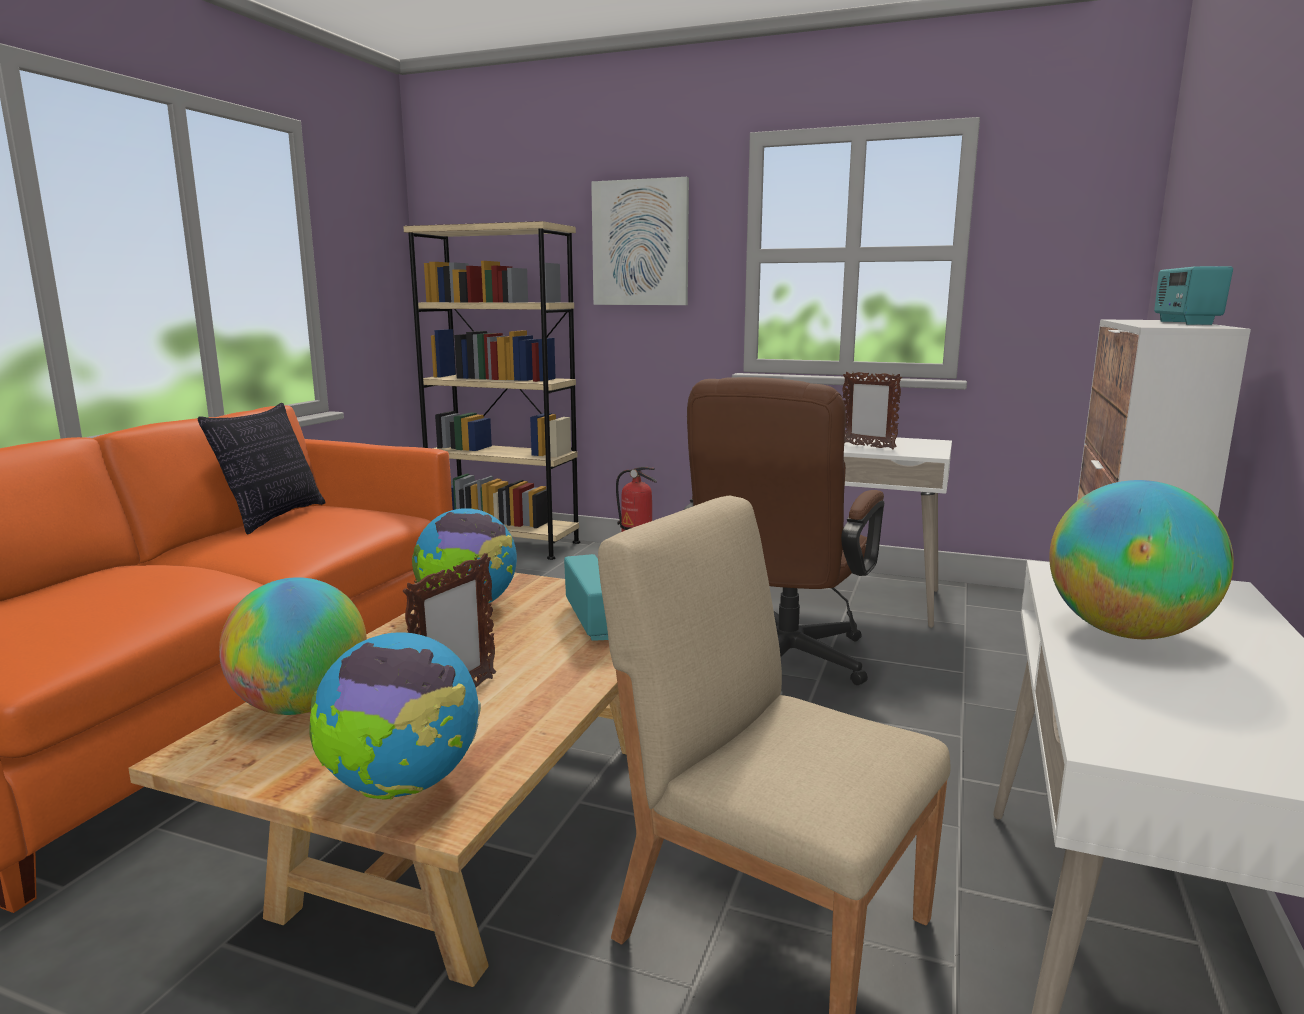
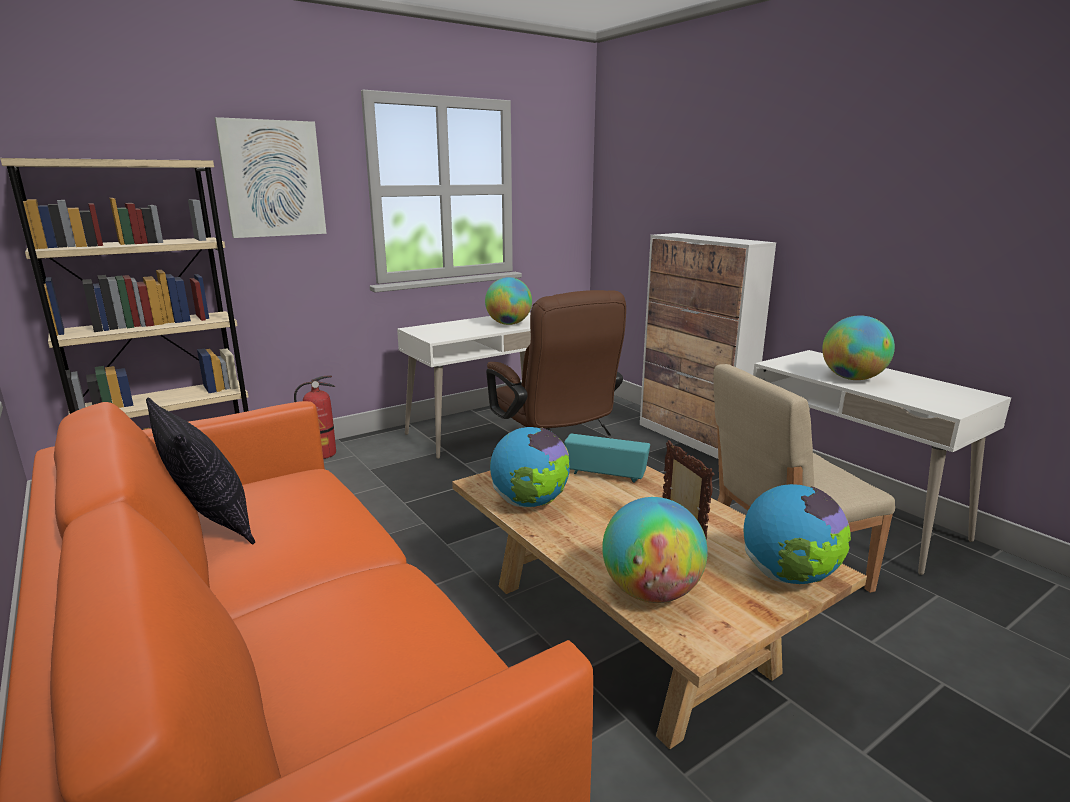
camera: 55 degrees left, 5 degrees up
picture frame [843,372,902,450] -> globe [485,277,532,325]
radio [1154,266,1233,325] -> none

